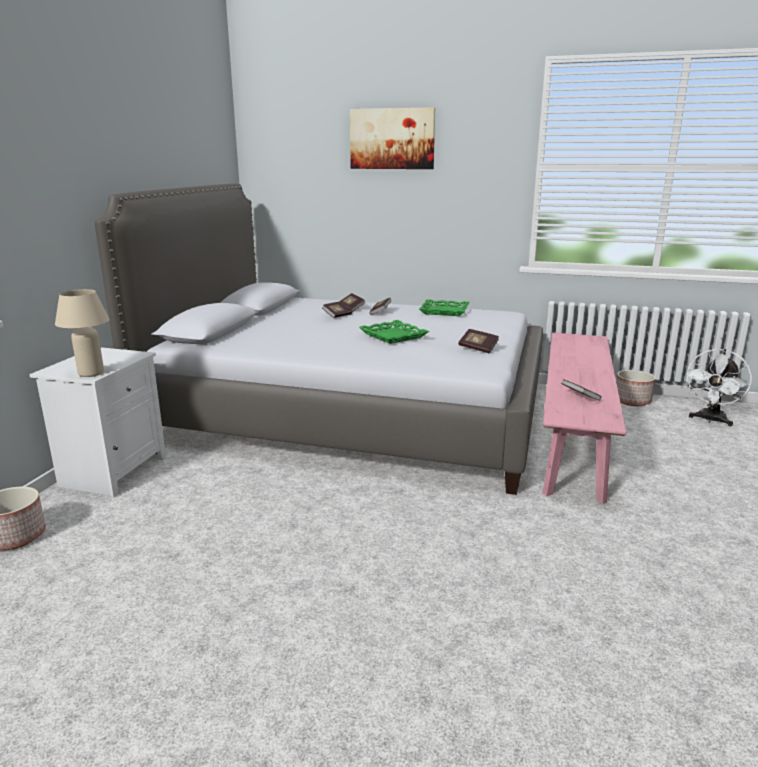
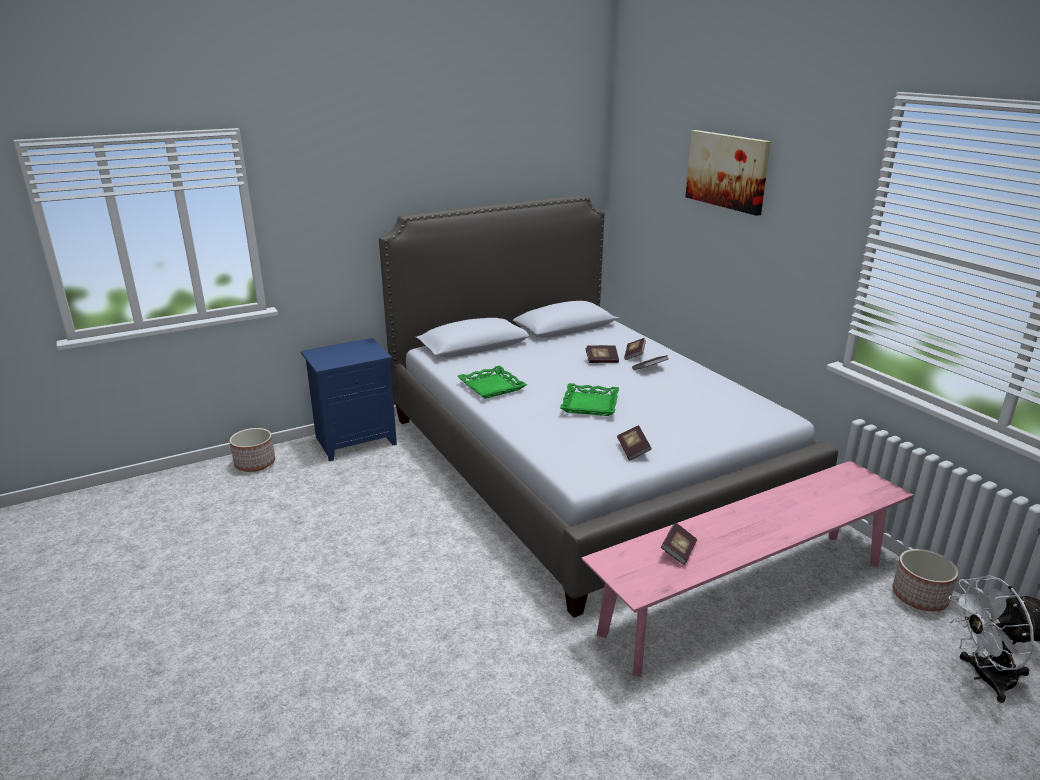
camera: 45 degrees right, 5 degrees up
white nightstand [29,347,166,498] -> blue nightstand [301,338,397,461]
beige table lamp [55,289,110,377] -> none
green tray [419,299,470,316] -> green tray moved to [457,366,527,399]

